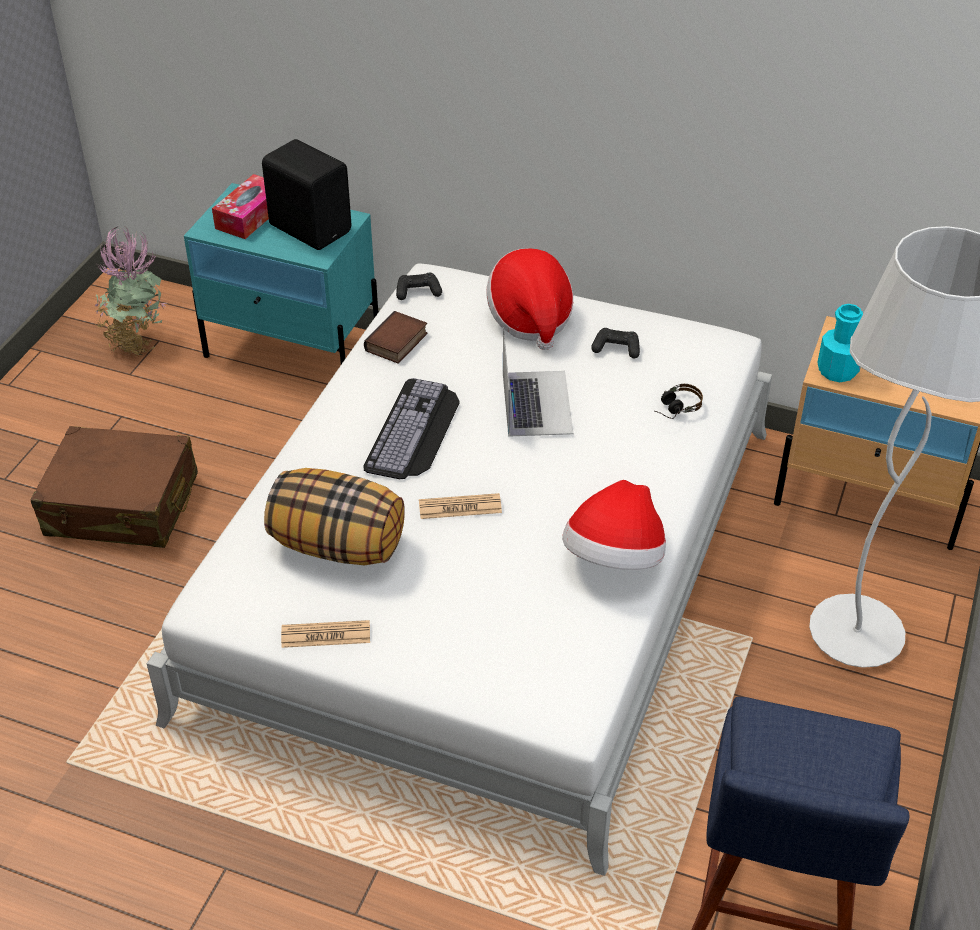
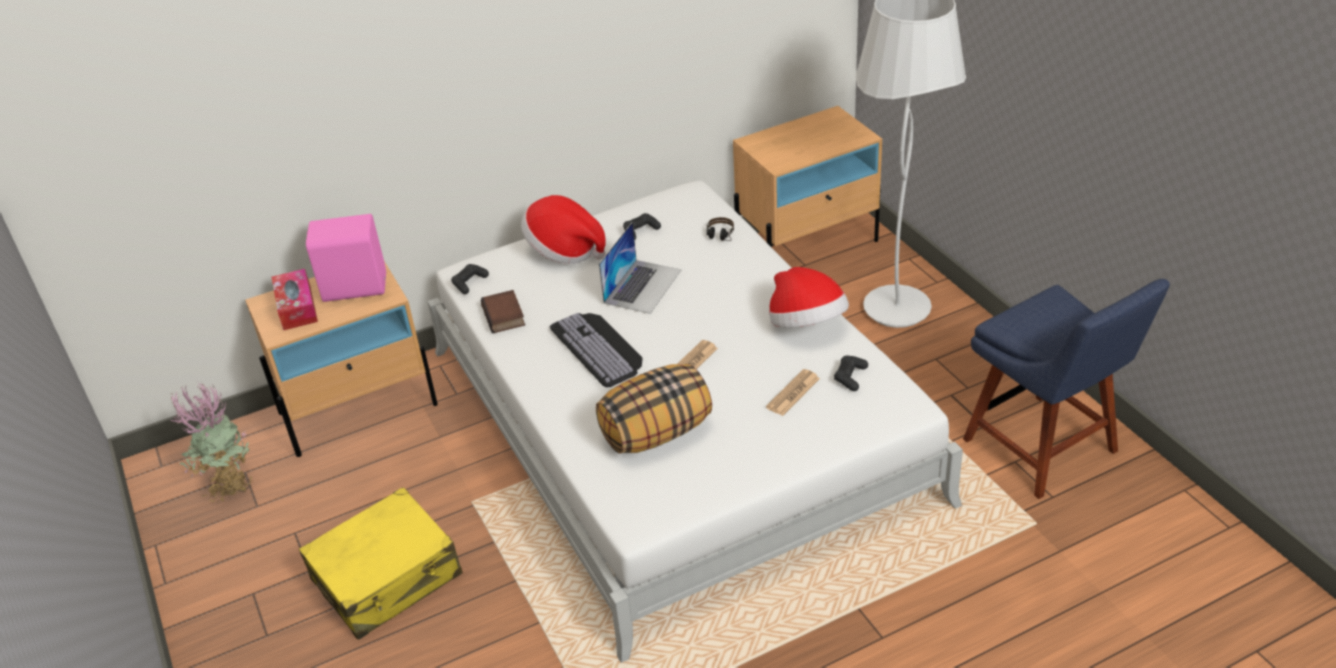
camera: 45 degrees left, 5 degrees down
brown suitcase [31,426,198,548] -> yellow suitcase [299,487,463,640]
turquoise nightstand [184,183,378,364] -> beige nightstand [245,261,438,457]
black speaker [262,139,351,250] -> pink speaker [306,214,386,302]
newspaper [281,620,370,648] -> newspaper moved to [766,369,820,416]
laptop [503,327,573,437] -> laptop turned 75 degrees clockwise [599,222,681,314]
turquoise bottle [818,304,863,382] -> none
none -> black game controller [834,356,868,391]

